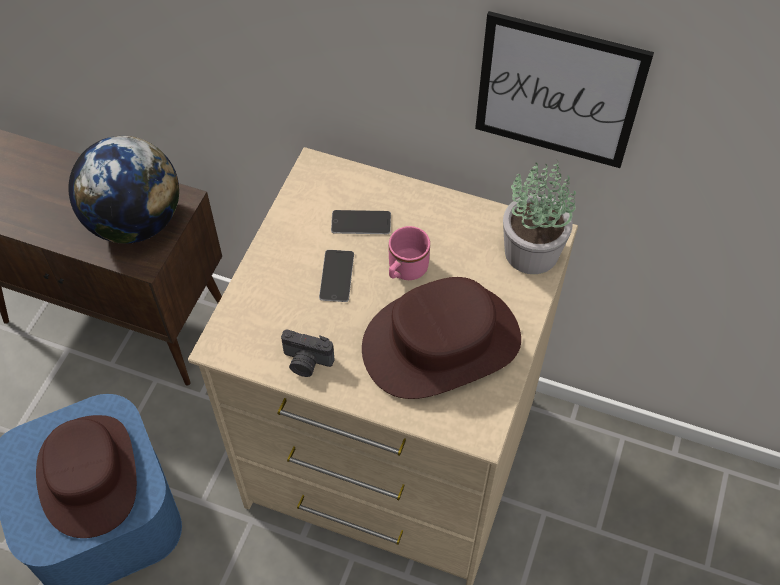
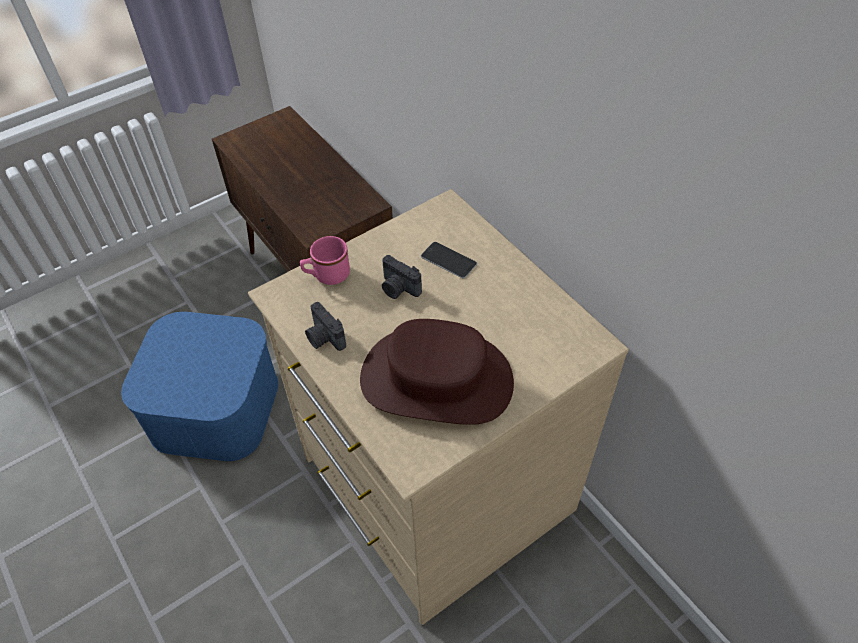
camera: 35 degrees right, 5 degrees down
brown hat [36,415,137,538] -> none
globe [68,136,179,244] -> none
phone [319,250,354,302] -> camera [382,255,422,299]
pink mug [388,226,430,280] -> pink mug moved to [300,236,350,285]
picture [475,11,654,168] -> none
potted plant [503,160,576,274] -> none

